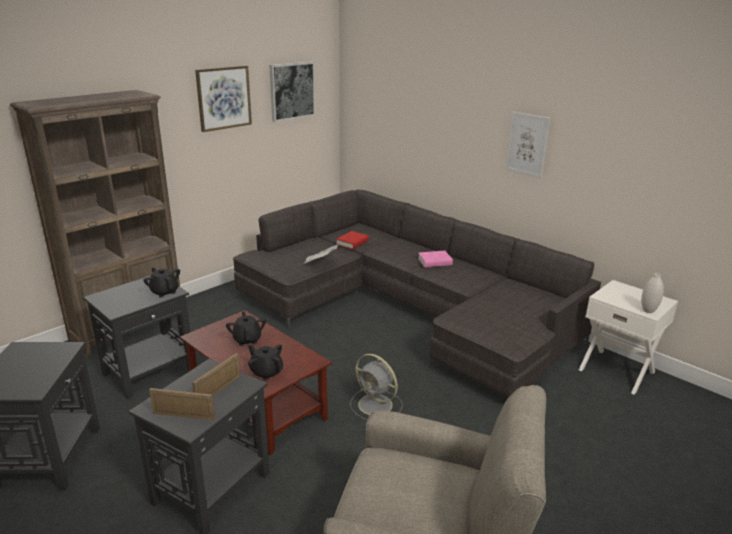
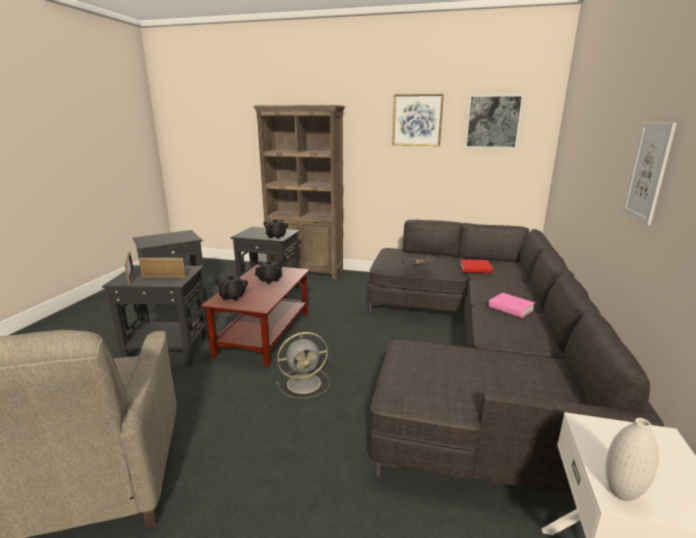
camera: 60 degrees right, 5 degrees down
grey fan [350,354,403,420] -> grey fan turned 120 degrees counterclockwise [276,332,330,398]

